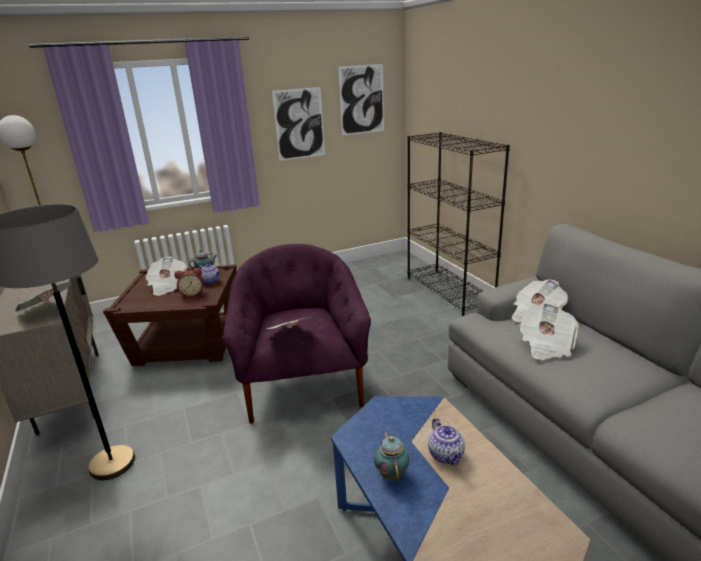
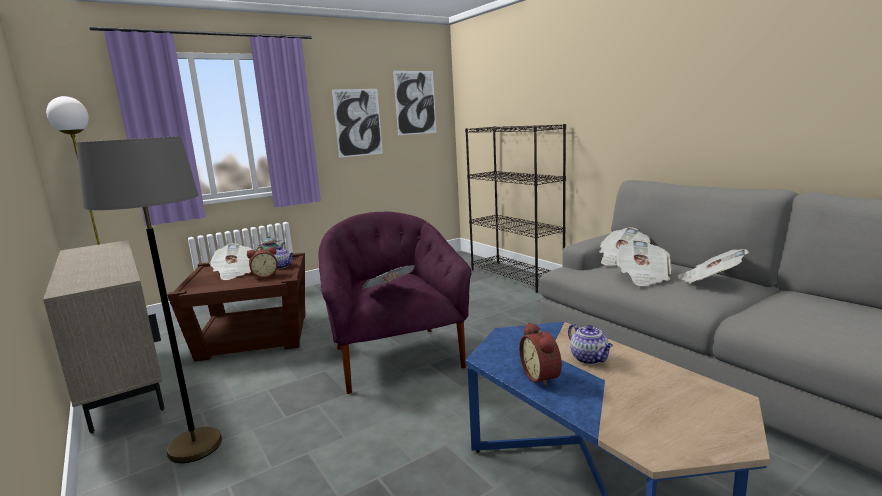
camera: 10 degrees left, 10 degrees down
newspaper [15,282,71,312] -> newspaper moved to [677,249,749,283]
teapot [374,431,410,480] -> alarm clock [519,322,562,388]

